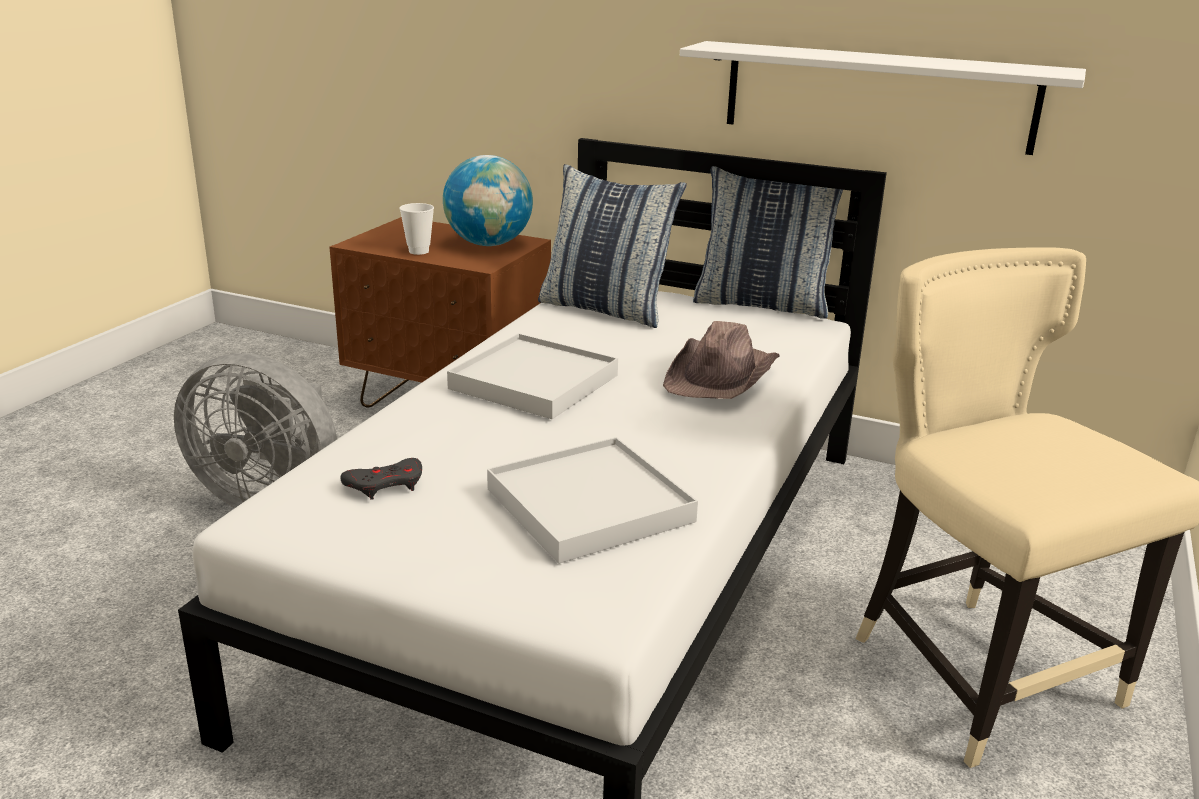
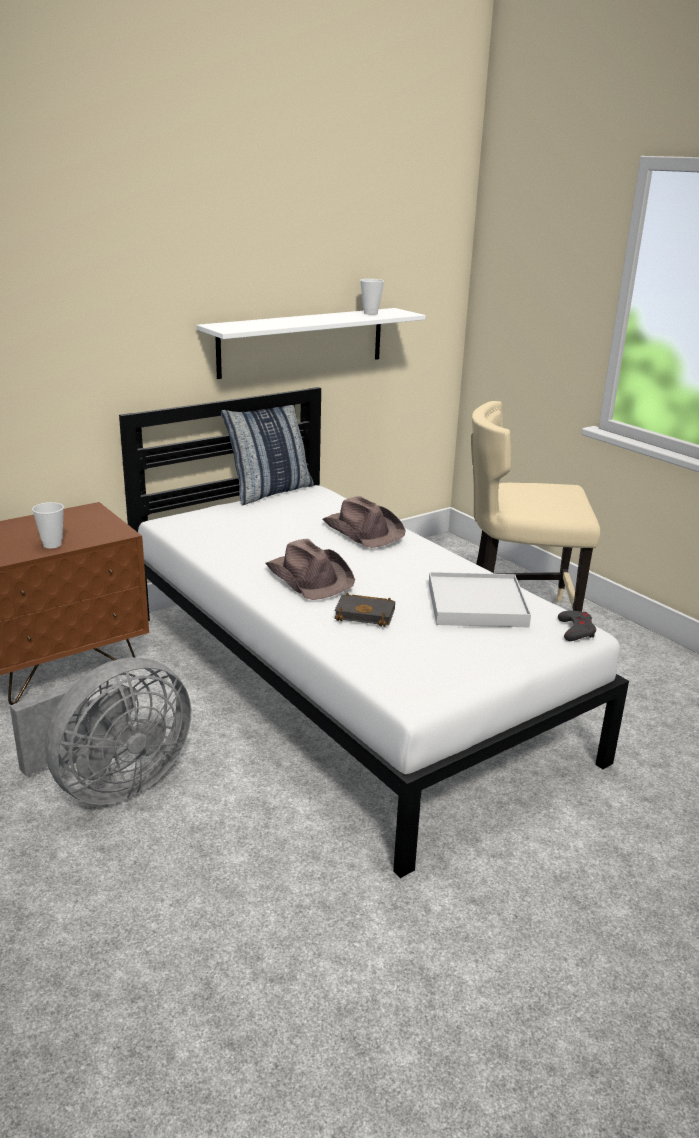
camera: 60 degrees left, 0 degrees up
grey game controller [340,458,422,500] -> grey game controller moved to [558,610,596,641]
globe [443,155,533,246] -> none
white tray [447,333,618,419] -> brown hat [265,539,355,600]
pillow [538,164,687,328] -> none
none -> black book [334,593,395,627]
none -> cup [360,279,384,315]

